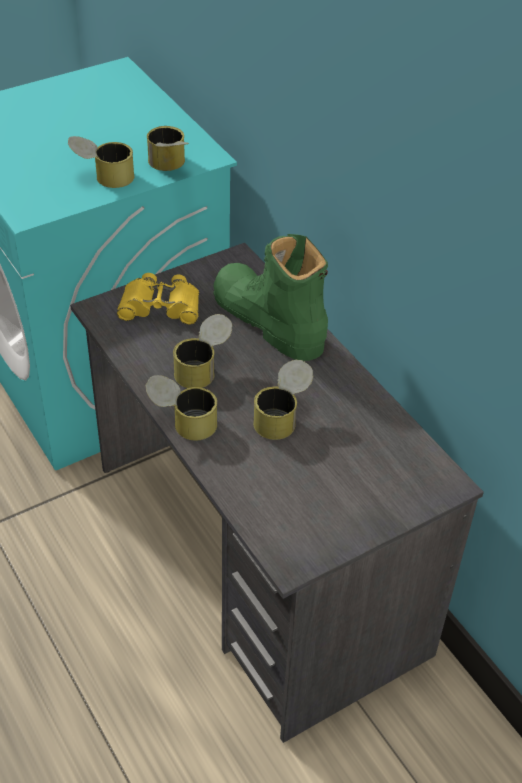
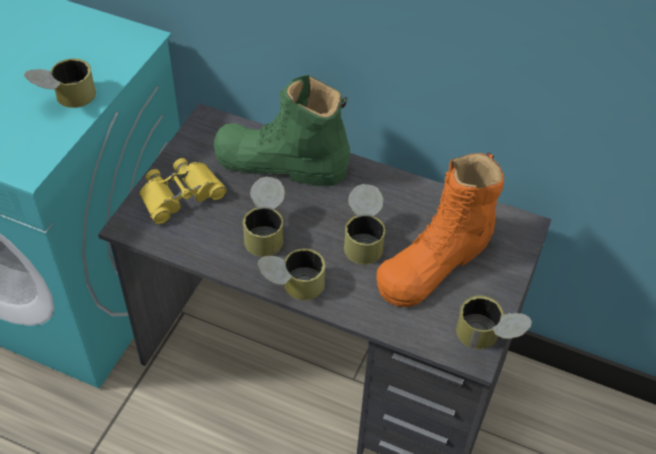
camera: 35 degrees left, 5 degrees up
can [147,126,189,171] -> can moved to [456,295,532,350]
none -> orange boot [376,152,504,307]

